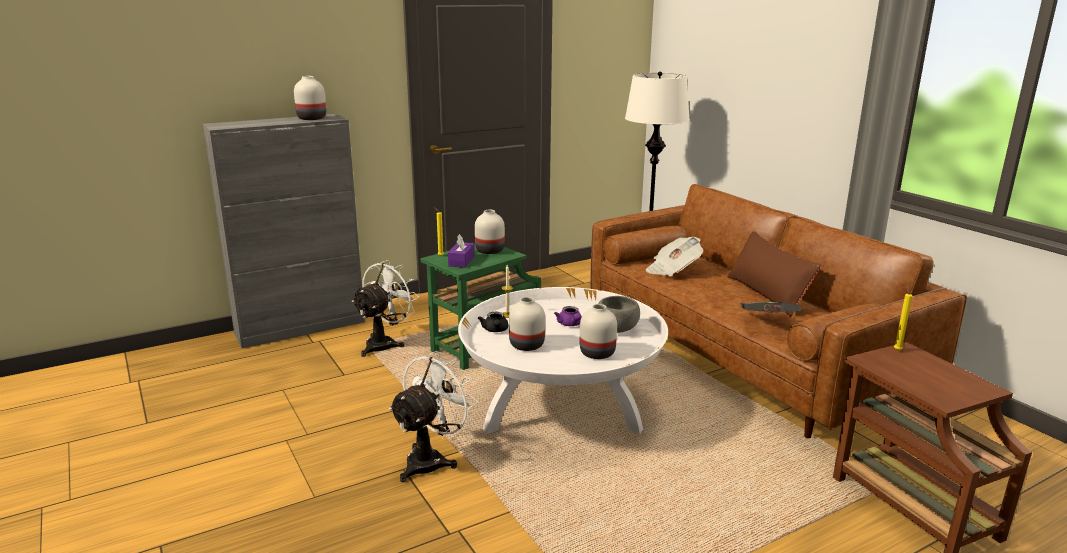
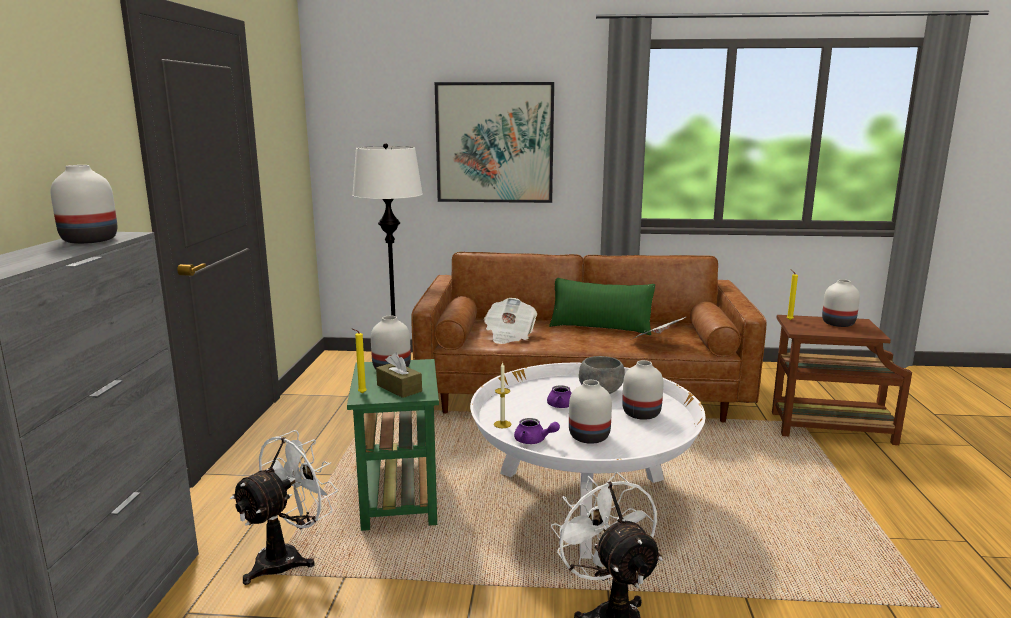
camera: 55 degrees left, 5 degrees down
white fan [352,260,419,357] -> white fan turned 60 degrees clockwise [230,430,338,585]
purple tissue box [448,234,475,268] -> brown tissue box [376,353,422,398]
black teapot [478,312,509,332] -> purple teapot [514,418,560,444]
brown pillow [727,231,822,317] -> green pillow [549,278,655,335]
none -> picture [435,82,554,203]
none -> white vase [822,279,860,327]

